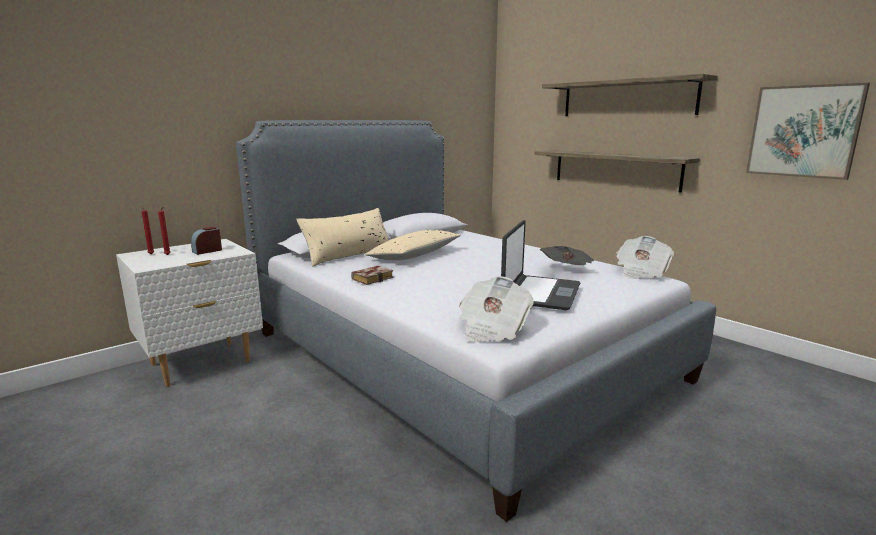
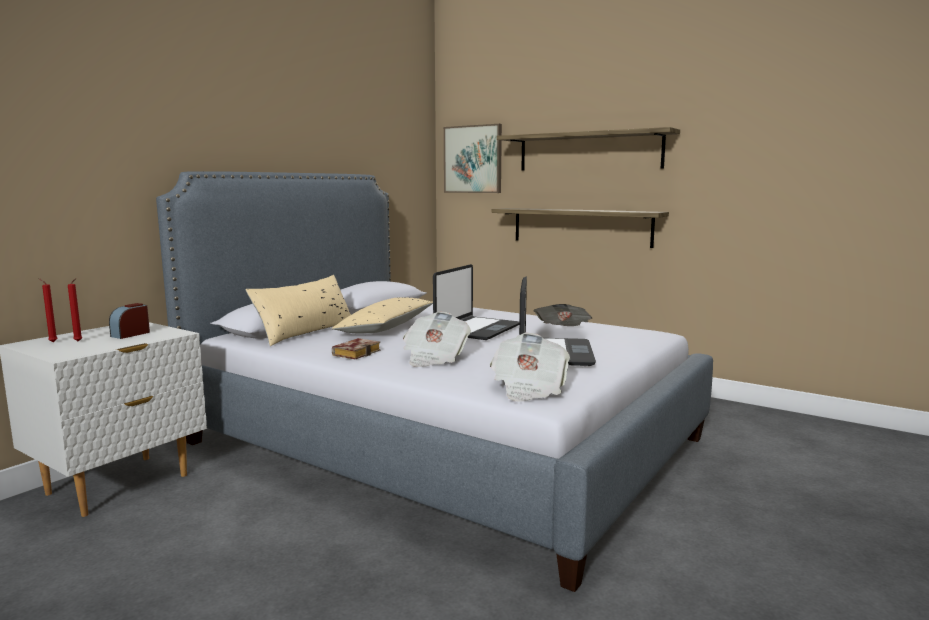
camera: 15 degrees left, 5 degrees down
newspaper [616,236,674,279] -> newspaper moved to [403,312,471,367]
picture [746,83,870,180] -> picture moved to [444,124,502,193]
none -> laptop [433,264,519,340]

